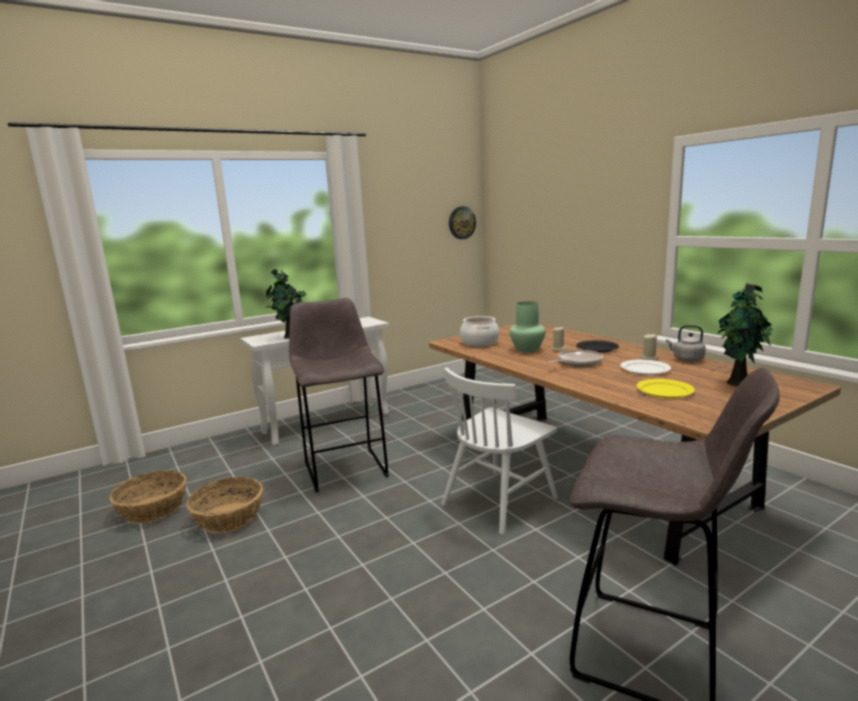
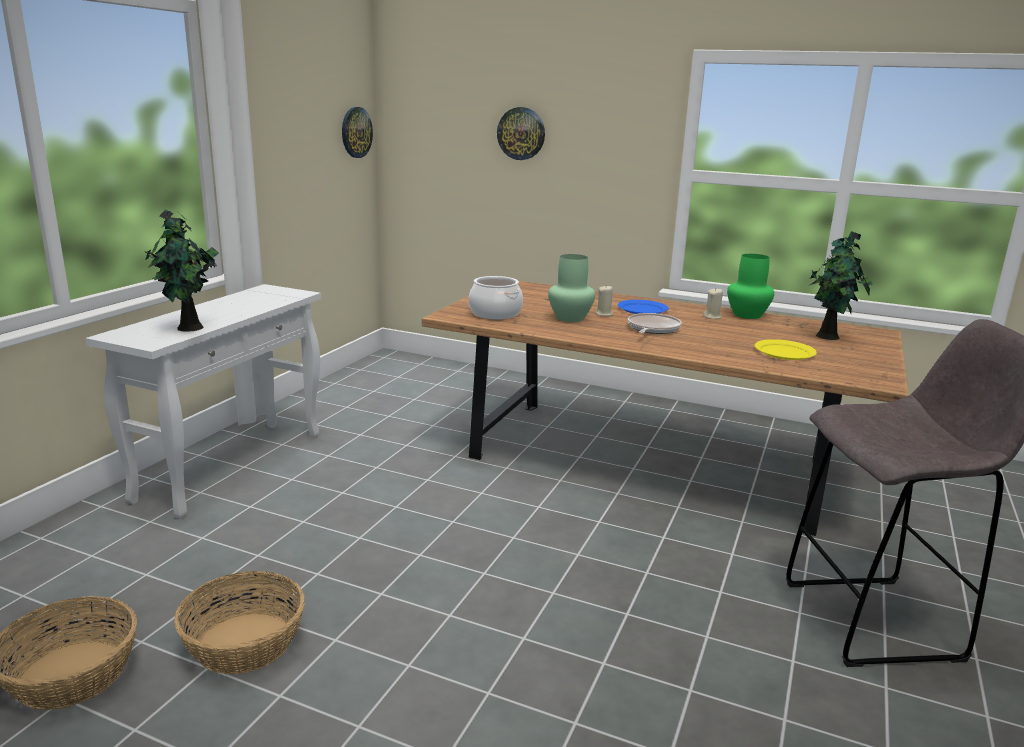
camera: 35 degrees left, 5 degrees up
grey stool [289,298,389,492] -> none
white chair [441,368,558,535] -> none
black plate [576,340,619,353] -> blue plate [618,300,669,314]
white plate [620,359,671,375] -> none
grey kettle [666,325,706,362] -> green vase [727,254,774,319]
none -> wall clock [497,107,545,160]

